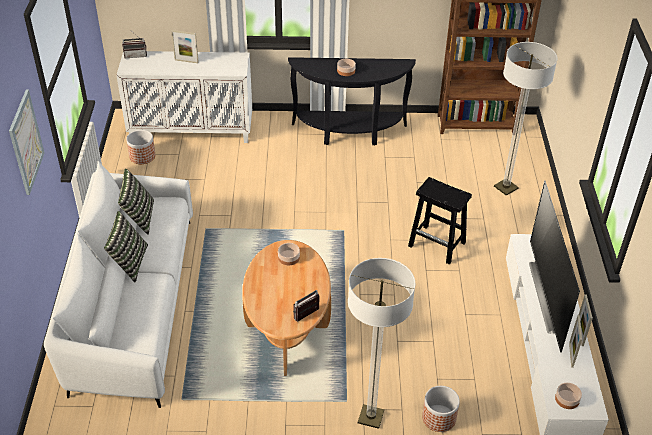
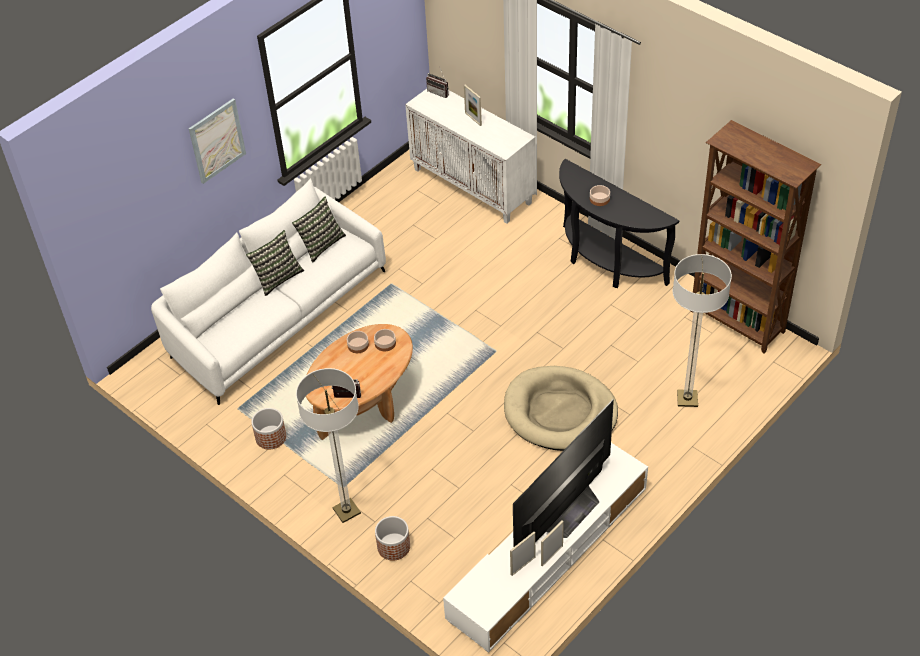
camera: 45 degrees right, 5 degrees up
planter [126,130,155,164] -> planter moved to [251,408,286,450]
black stool [408,177,472,265] -> beige dog bed [504,366,618,451]
bowl [555,383,582,409] -> bowl moved to [347,331,369,353]

